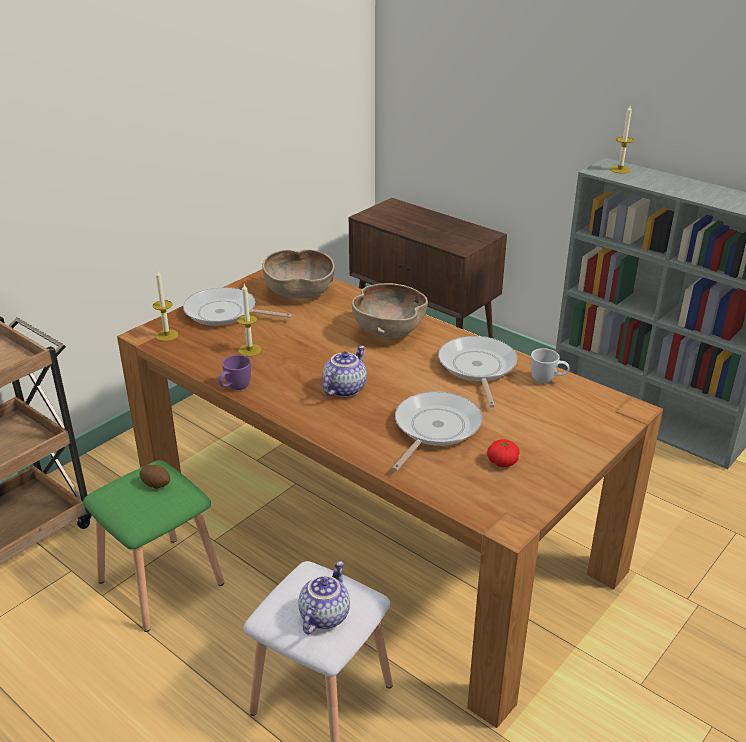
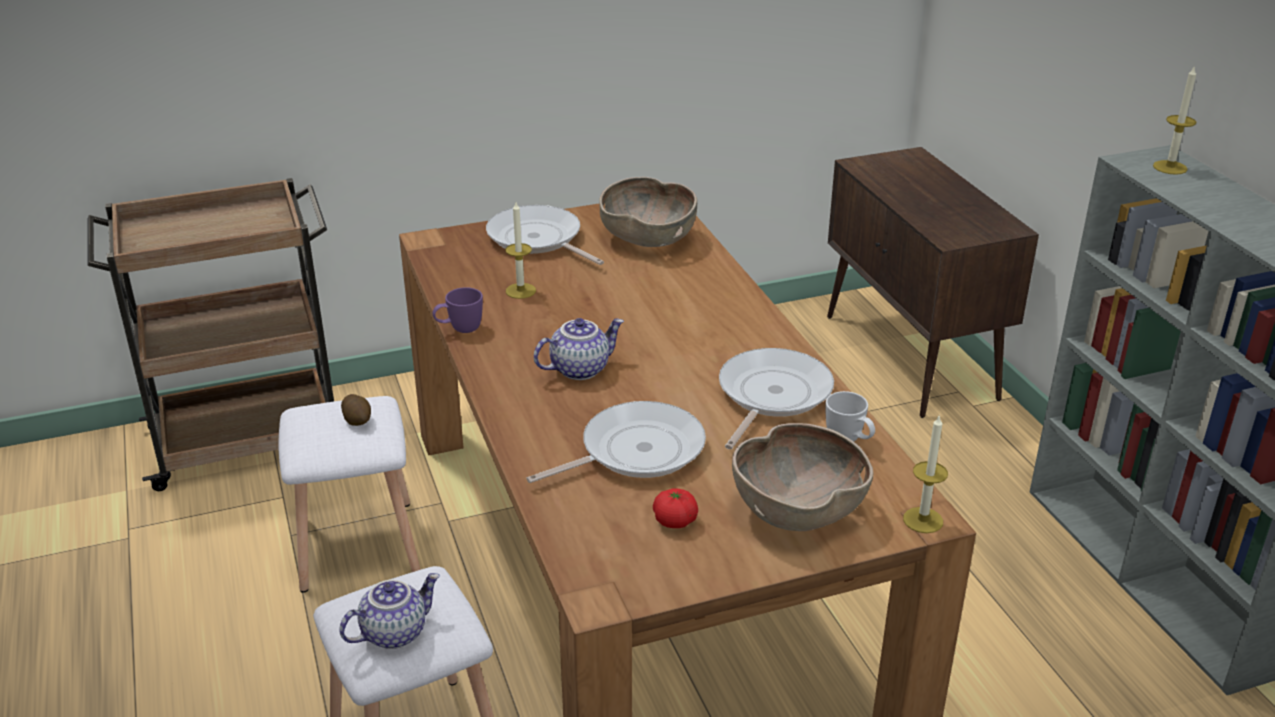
camera: 30 degrees right, 0 degrees up
green stool [83,460,224,632] -> white stool [278,396,421,593]
candle [153,269,178,341] -> candle moved to [903,416,948,533]
brown bowl [352,283,428,338] -> brown bowl moved to [732,423,873,531]

